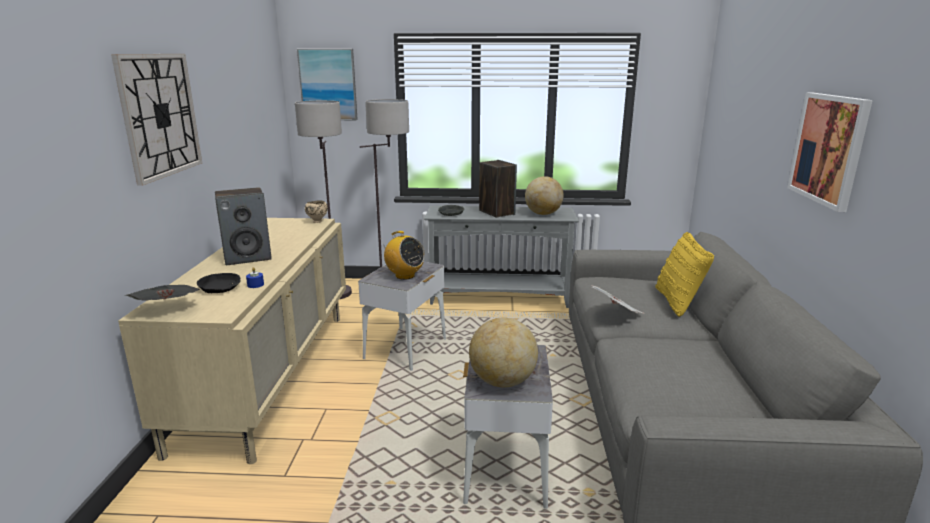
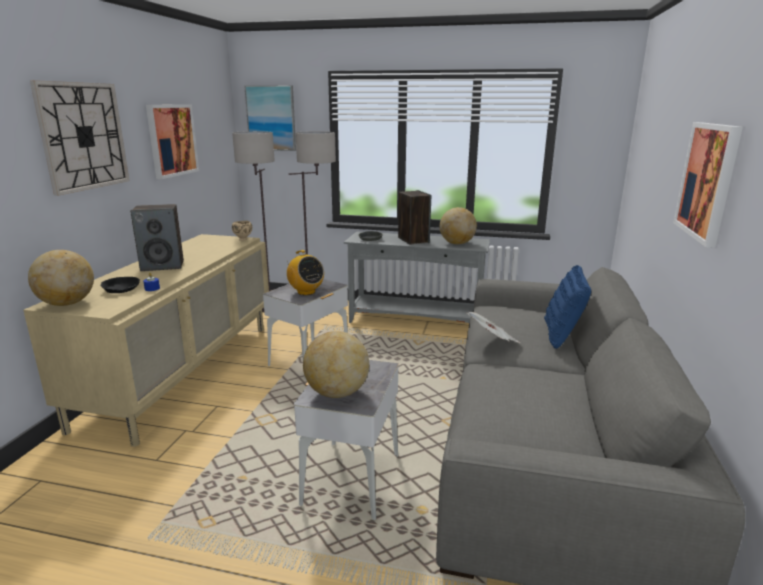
camera: 10 degrees right, 0 degrees up
newspaper [124,285,200,301] -> globe [28,250,94,306]
yellow pillow [655,232,714,317] -> blue pillow [544,265,591,349]
none -> picture [146,104,199,179]

